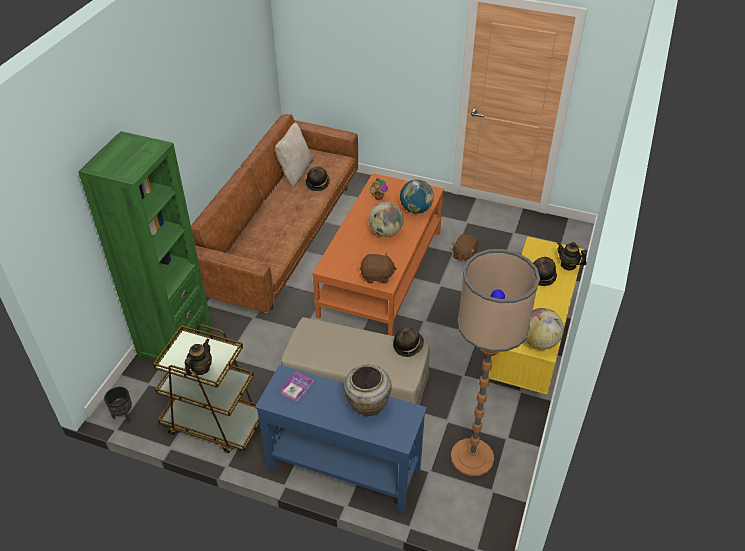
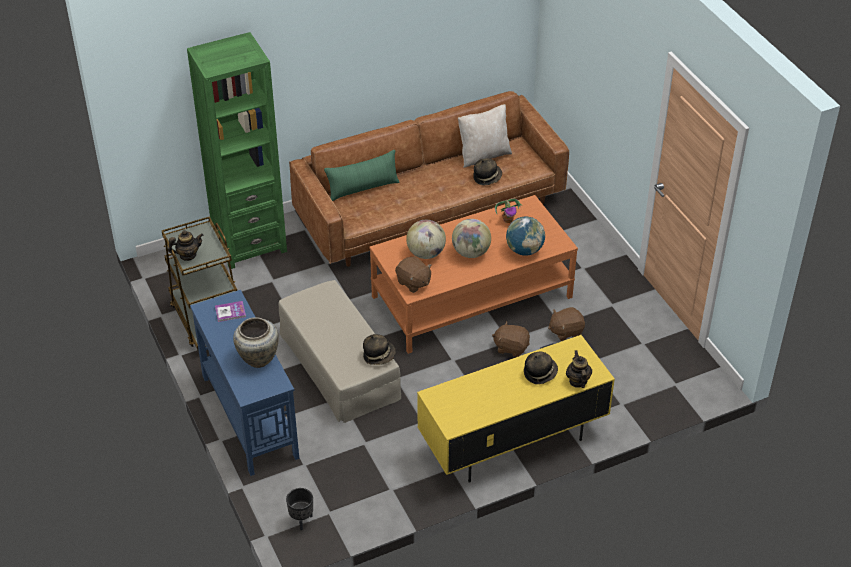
camera: 45 degrees right, 0 degrees up
black planter [104,387,132,422] -> black planter moved to [286,488,313,530]
floor lamp [451,249,540,476] -> none
globe [525,308,564,349] -> globe moved to [406,220,446,259]
none -> green pillow [324,150,400,201]
none -> brown plush toy [492,321,530,357]

